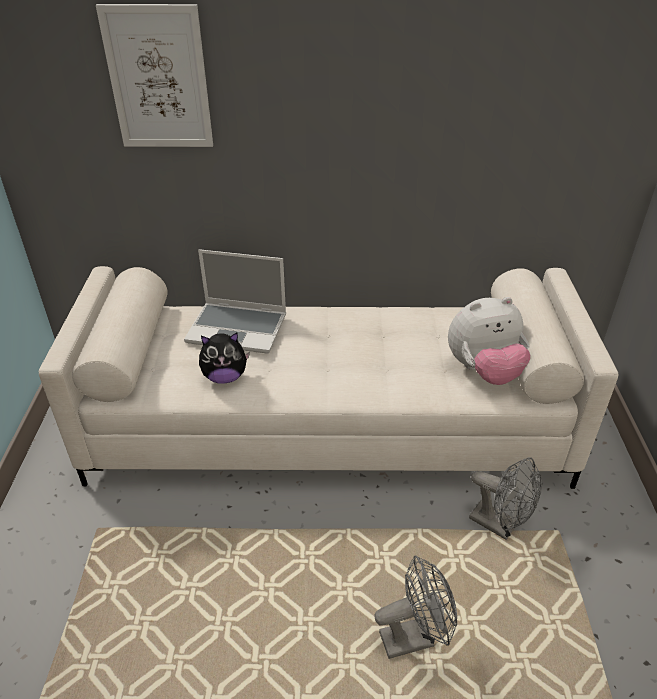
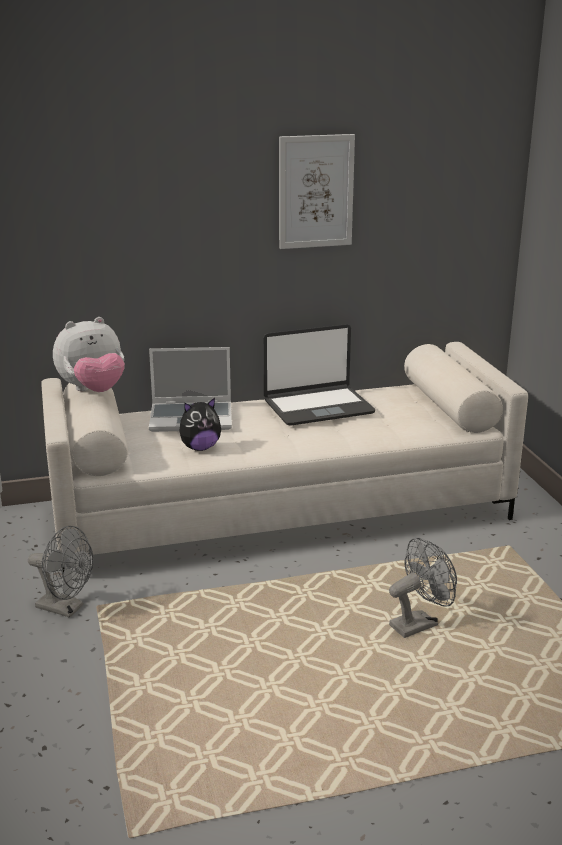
camera: 15 degrees left, 15 degrees down
picture [96,4,213,147] -> picture moved to [279,134,355,249]
plush toy [448,297,530,385] -> plush toy moved to [53,317,125,392]
grey fan [469,457,542,540] -> grey fan moved to [28,526,94,618]
none -> laptop [263,324,375,426]

